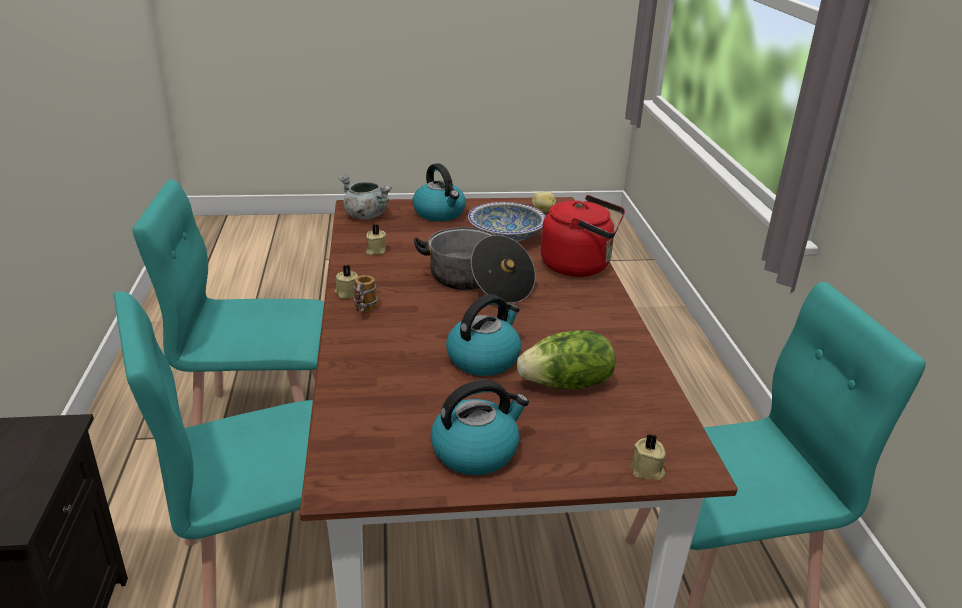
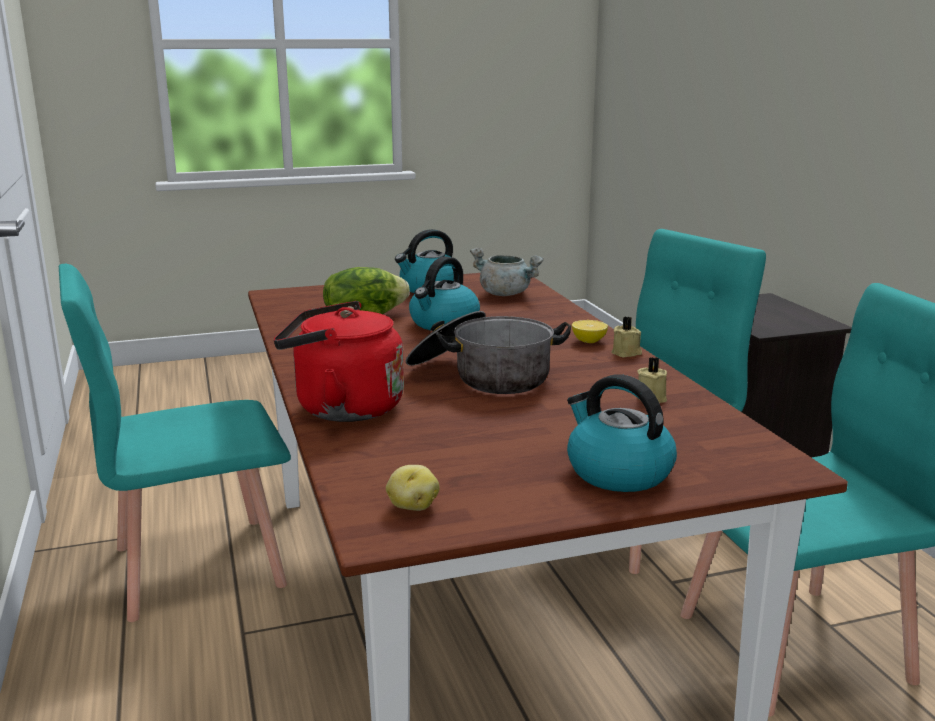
camera: 170 degrees right, 10 degrees down
grey cooking pot [338,175,392,219] -> grey cooking pot moved to [470,247,544,296]
mug [354,275,378,312] -> lemon [572,320,608,343]
bowl [468,202,546,242] -> none
beige candle [630,434,666,480] -> none

